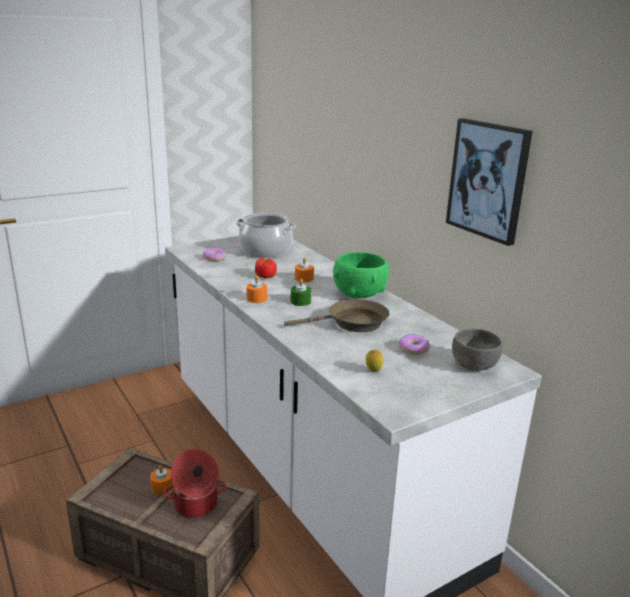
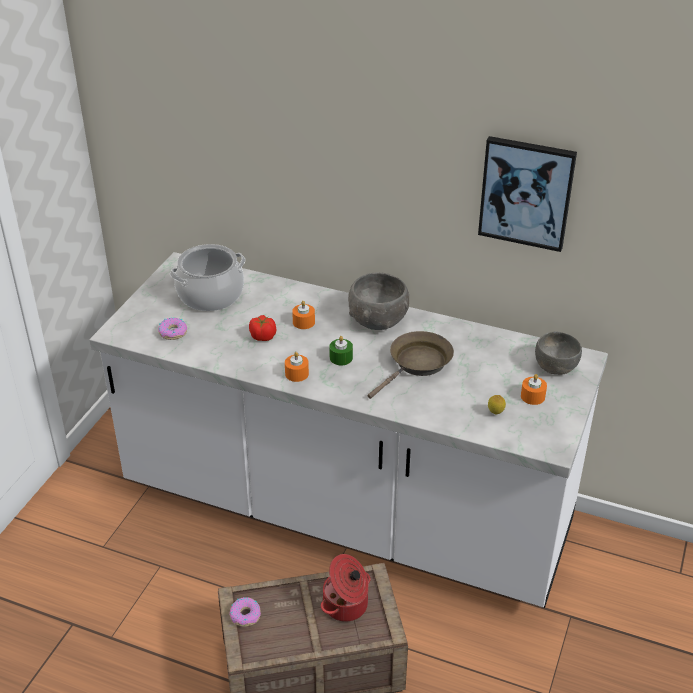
camera: 35 degrees left, 15 degrees up
orange candle [150,465,173,495] -> orange candle moved to [521,374,547,405]
green bowl [333,252,389,298] -> grey bowl [348,272,409,330]
donut [399,333,430,355] -> donut moved to [229,597,261,627]

